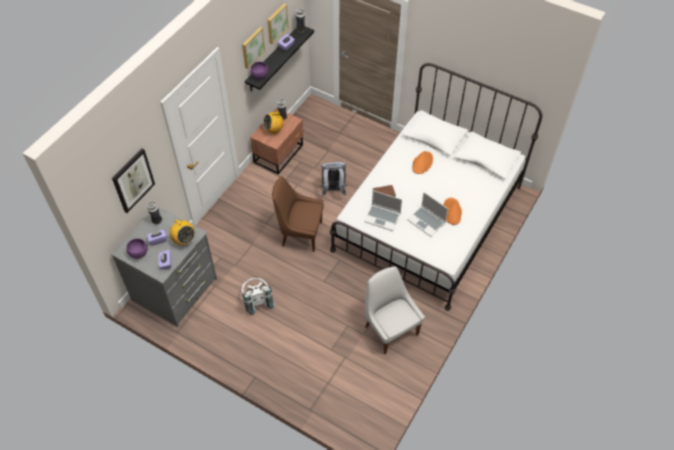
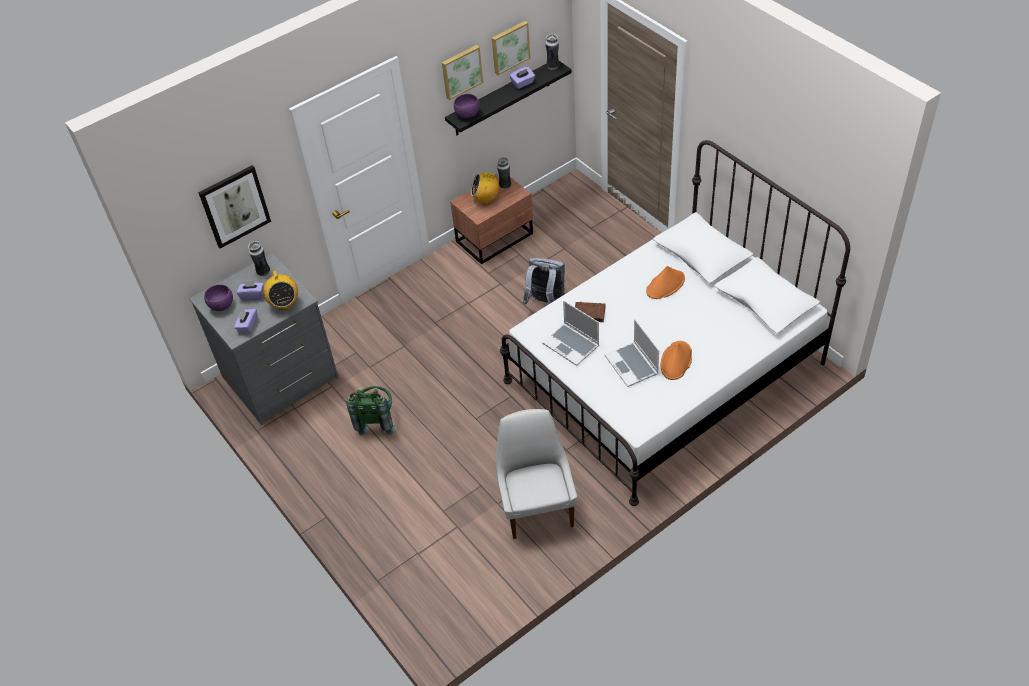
camera: 25 degrees right, 5 degrees down
white backpack [241,278,275,315] -> green backpack [346,386,396,436]
brown chair [272,176,324,252] -> none

